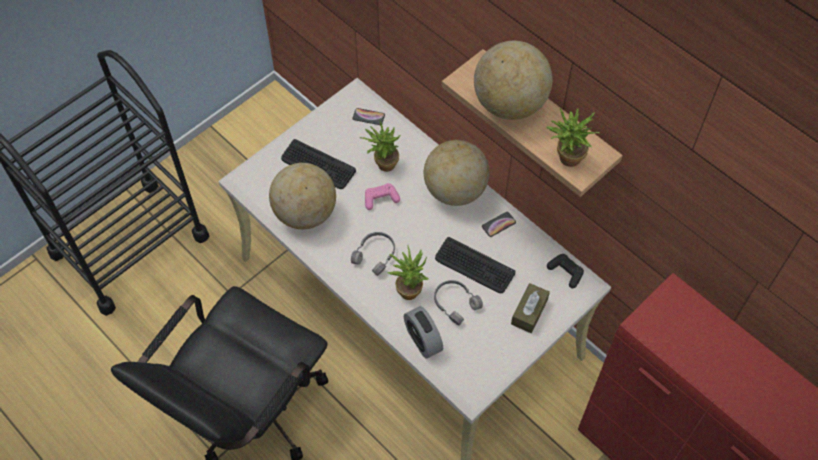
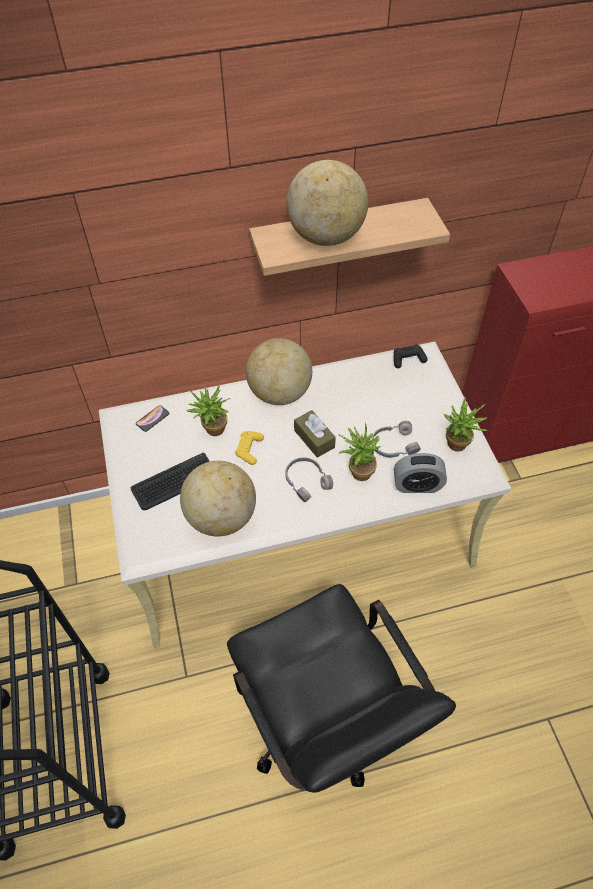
camera: 60 degrees left, 5 degrees down
pink game controller [365,183,400,210] -> yellow game controller [235,431,264,465]
keyboard [435,237,516,293] -> none
phone [482,212,516,237] -> none
brown tissue box [511,283,550,333] -> brown tissue box moved to [294,410,336,458]
potted plant [546,108,599,167] -> potted plant moved to [444,397,487,452]

